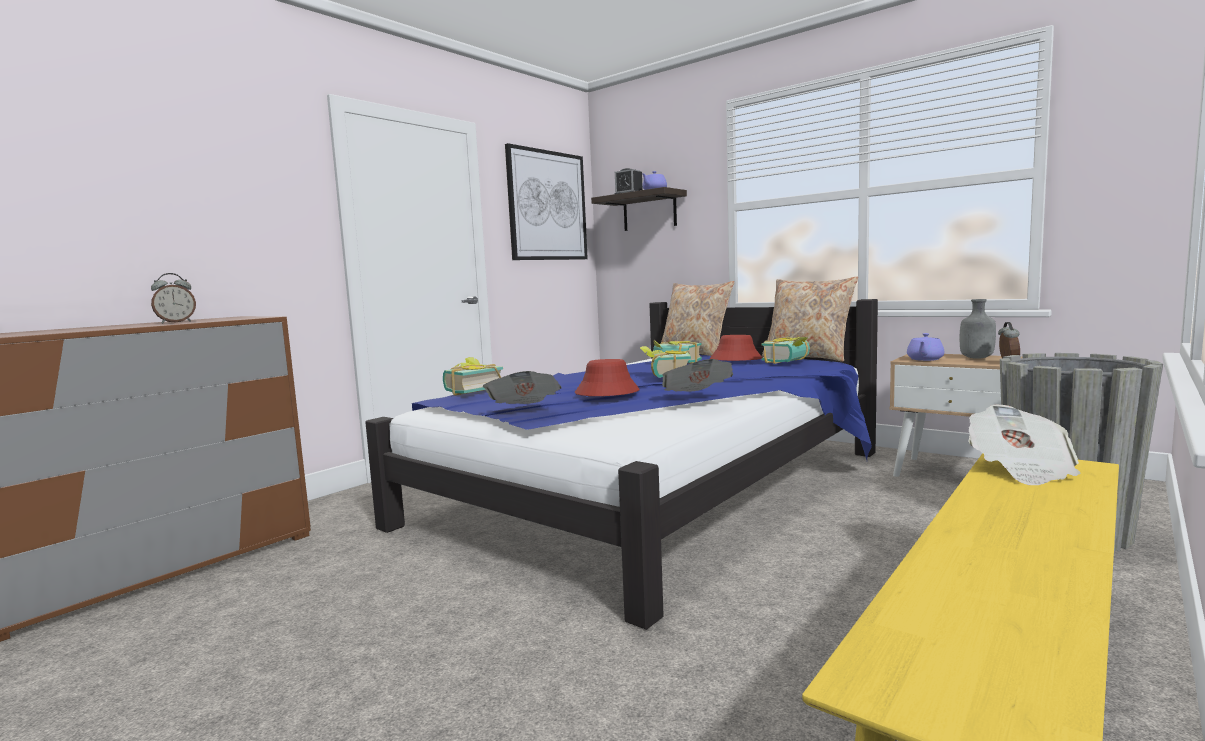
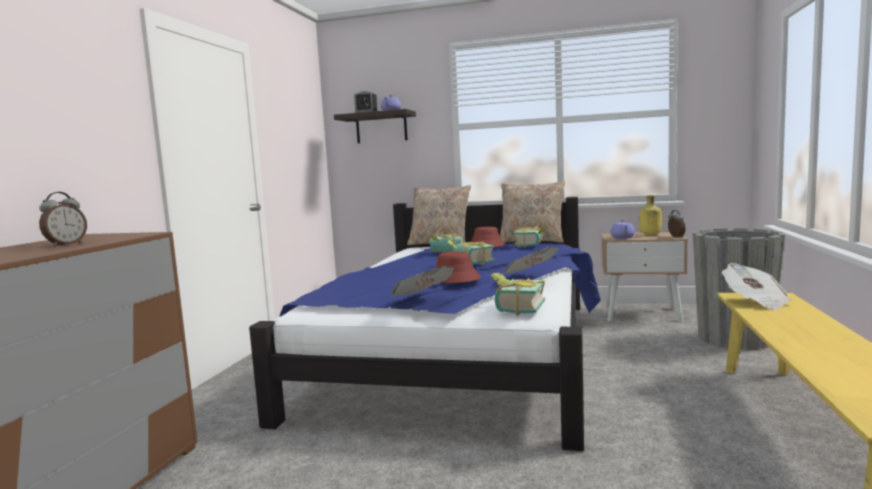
camera: 25 degrees left, 0 degrees up
book [443,357,503,395] -> book moved to [491,273,545,316]
picture [505,143,588,260] -> none
grey bottle [960,299,996,359] -> yellow bottle [639,195,662,235]

